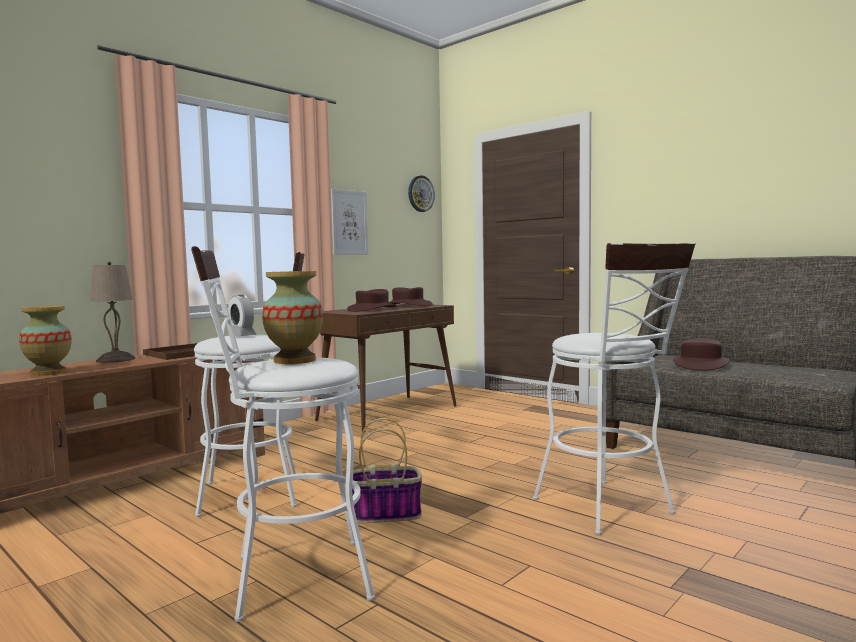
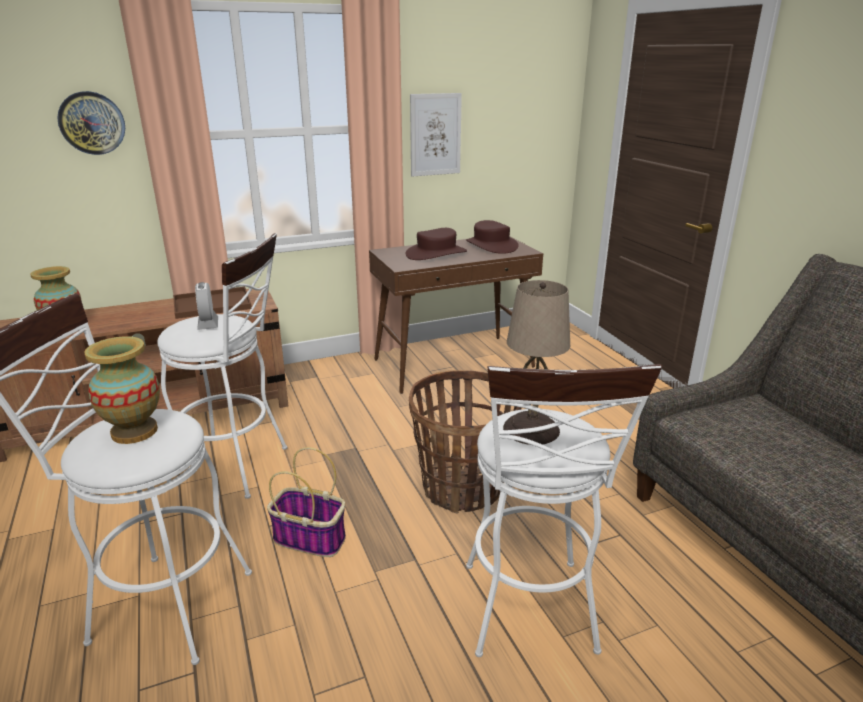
camera: 25 degrees right, 20 degrees up
beige table lamp [90,262,136,363] -> beige table lamp moved to [503,280,570,445]
wall clock [408,175,435,212] -> wall clock moved to [57,91,125,155]
brown hat [673,338,730,371] -> none
none -> basket [409,370,521,514]

